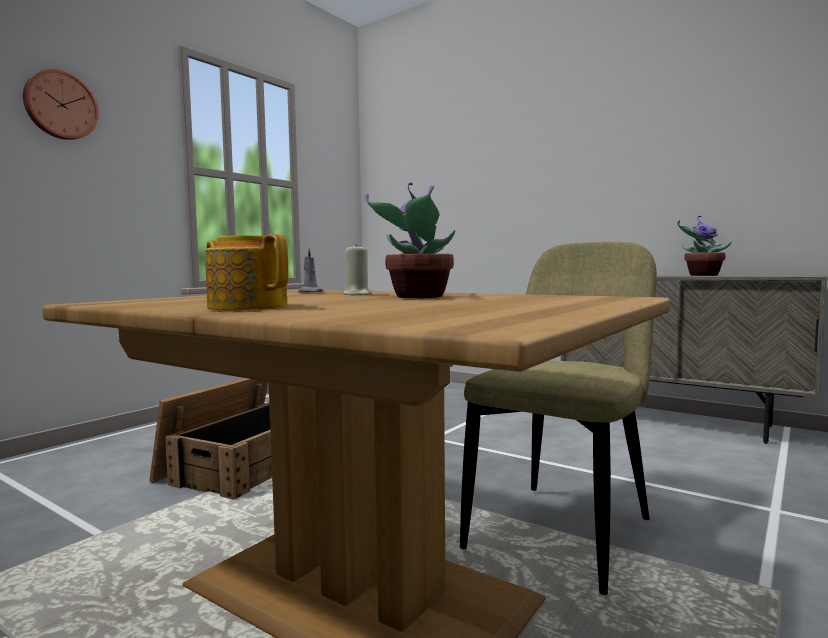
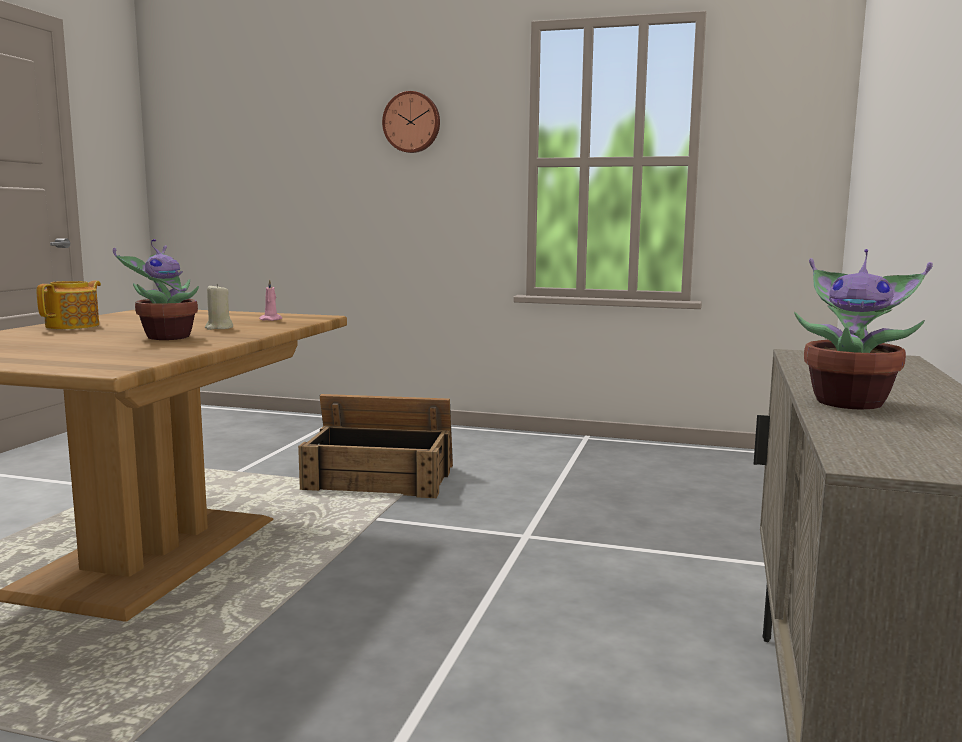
camera: 70 degrees right, 5 degrees up
grey candle [298,248,323,292] -> pink candle [259,279,282,321]
beige chair [460,242,657,595] -> none

